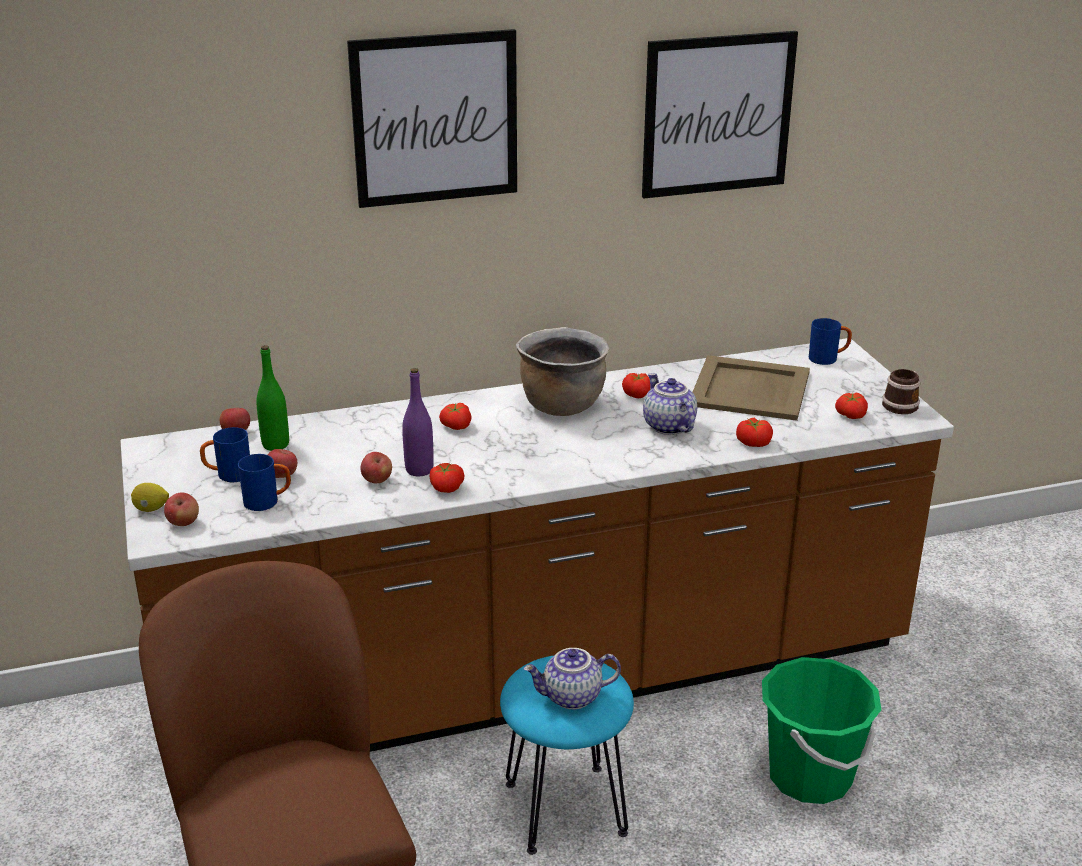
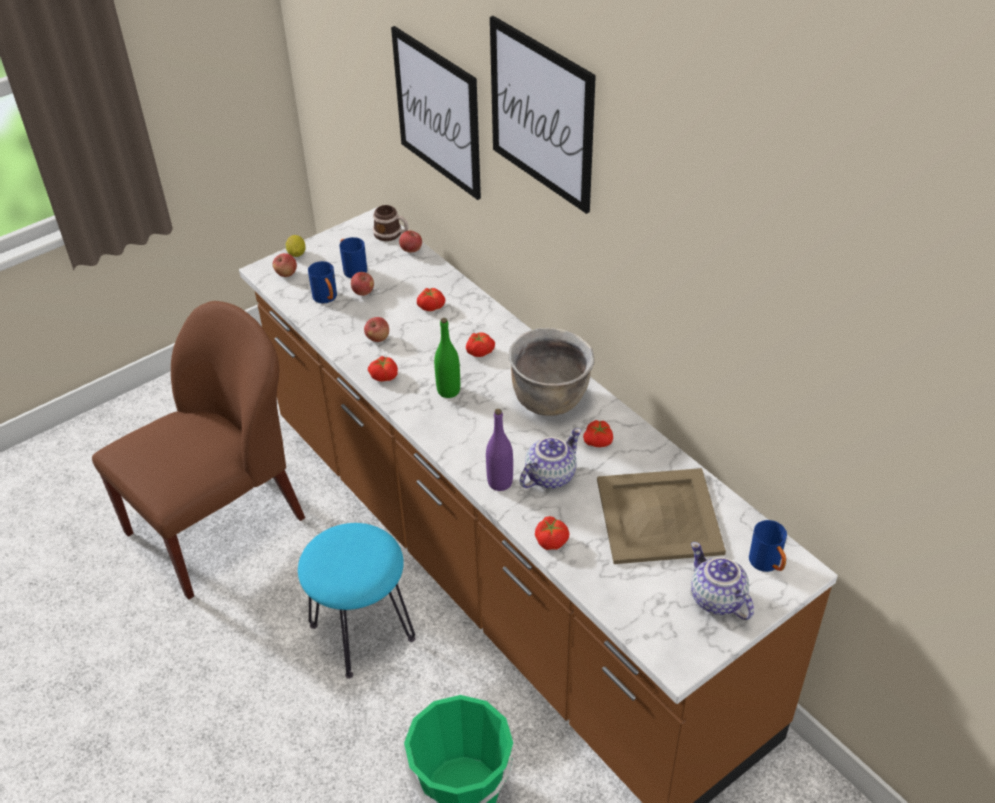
camera: 70 degrees right, 15 degrees up
green bottle [256,345,289,451] -> green bottle moved to [434,318,460,398]
purple bottle [402,368,434,476] -> purple bottle moved to [486,409,513,491]
teapot [523,648,621,710] -> teapot moved to [691,542,754,620]
picture [642,31,798,199] -> picture moved to [391,26,481,200]
tomato [835,393,868,419] -> tomato moved to [417,288,445,311]
mug [882,369,920,414] -> mug moved to [373,205,408,241]

